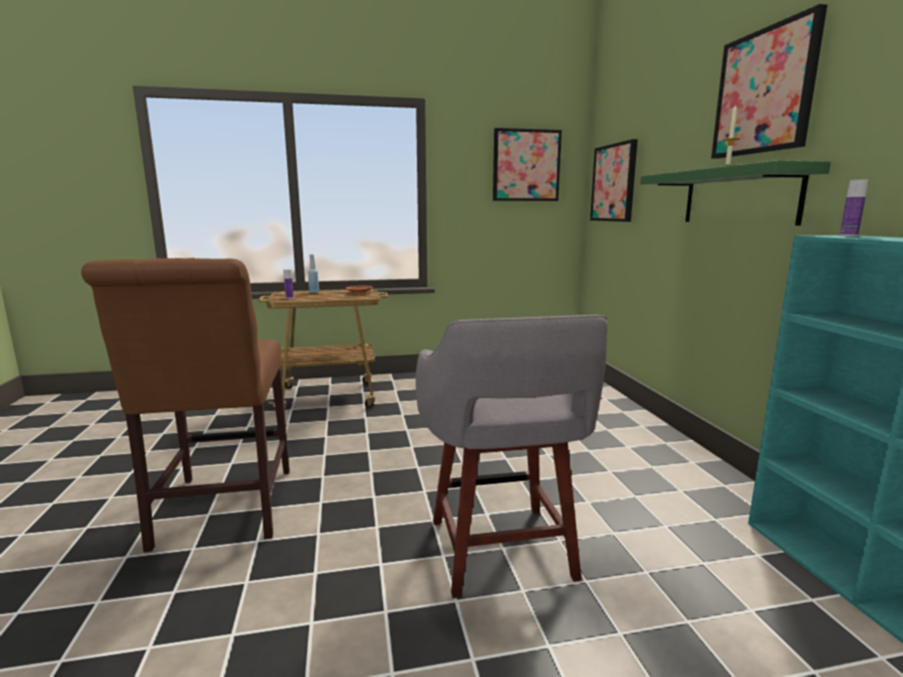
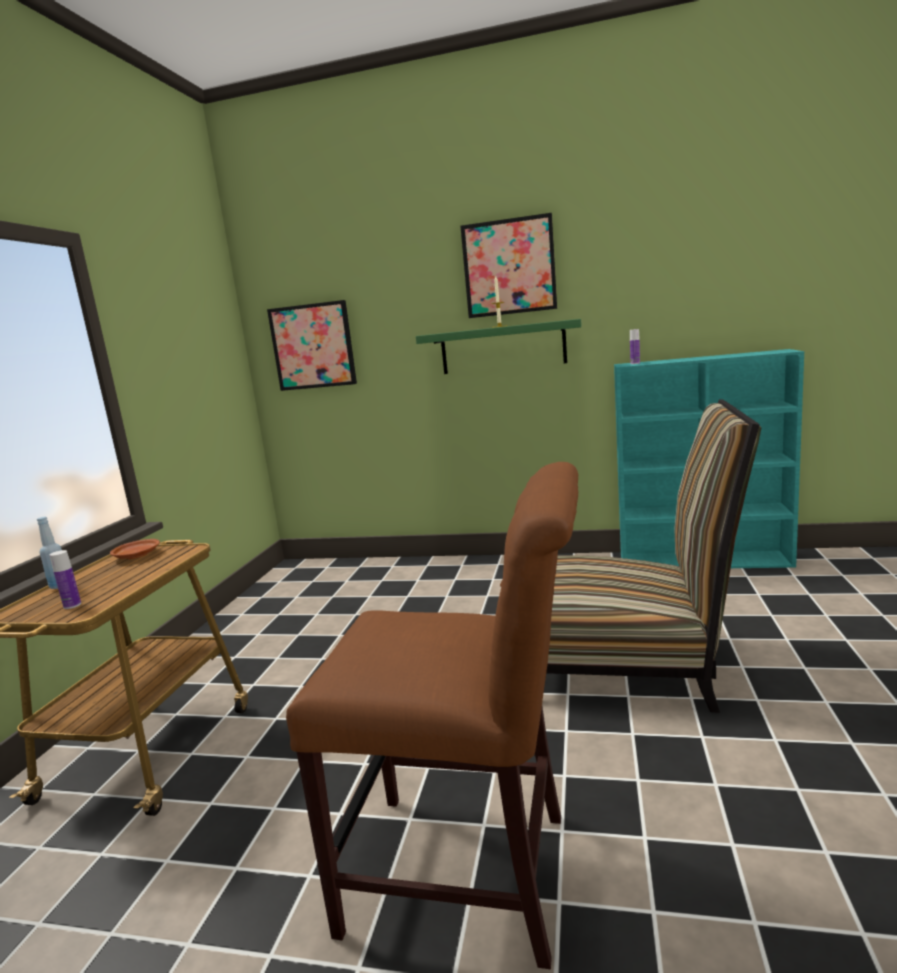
camera: 65 degrees left, 0 degrees up
grey stool [416,315,608,598] -> chair [546,399,762,713]
picture [493,128,562,201] -> none

